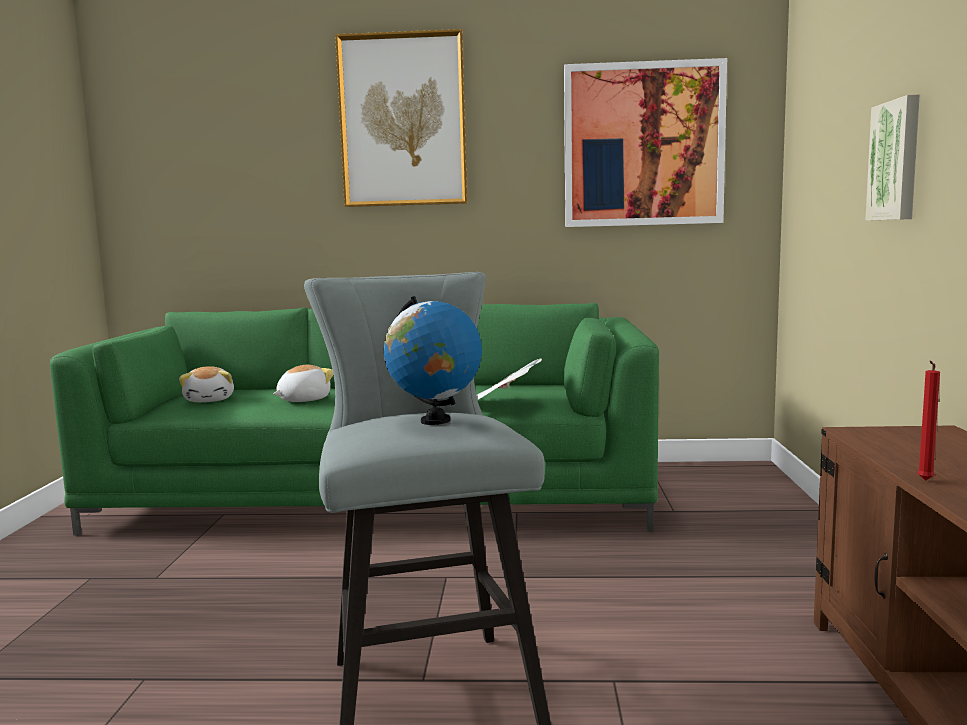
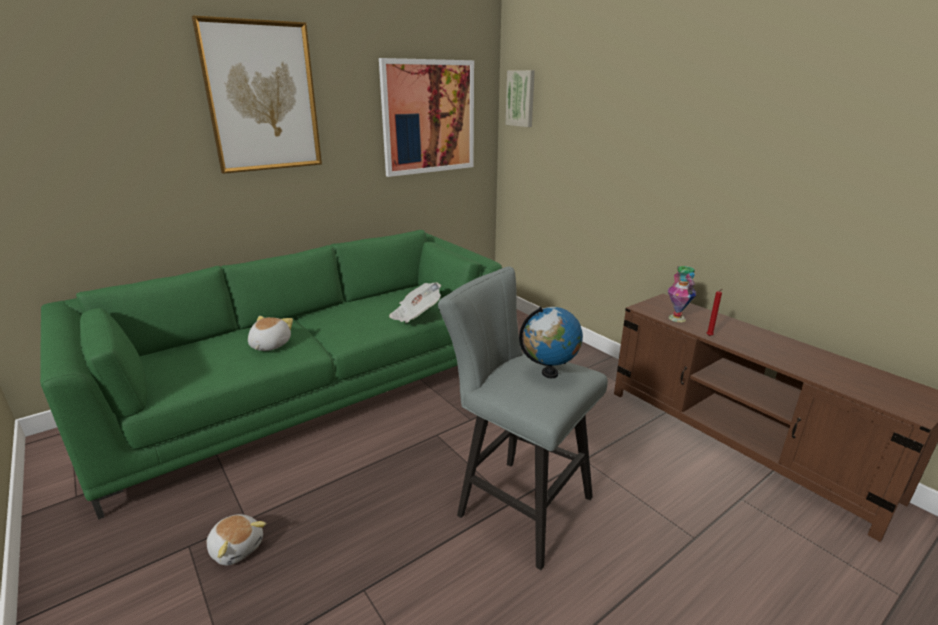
camera: 40 degrees left, 15 degrees up
plush toy [179,366,234,402] -> plush toy moved to [207,514,266,565]
picture [865,95,920,221] -> picture moved to [506,70,535,127]
none -> vase [668,266,696,322]

